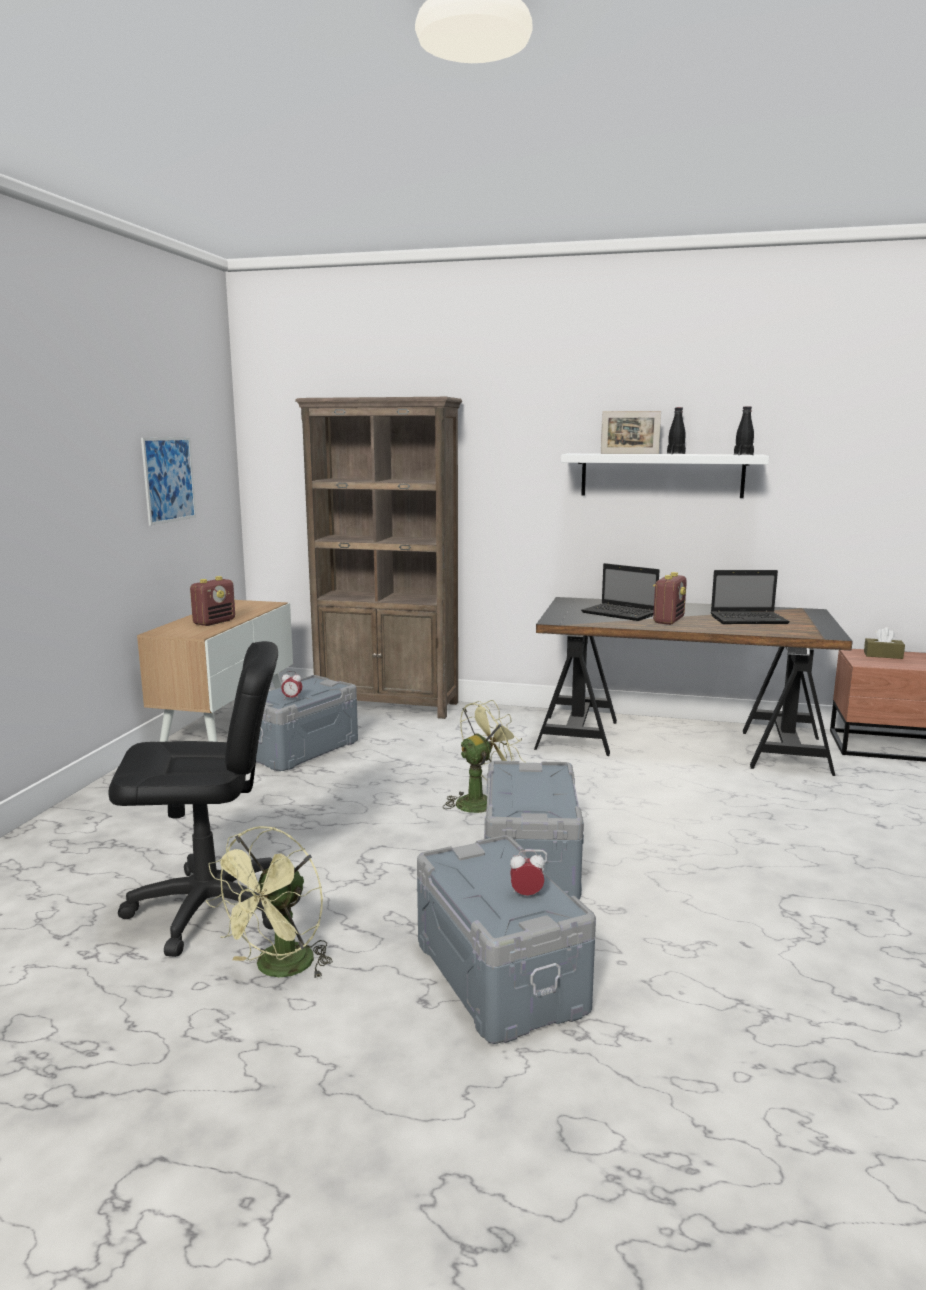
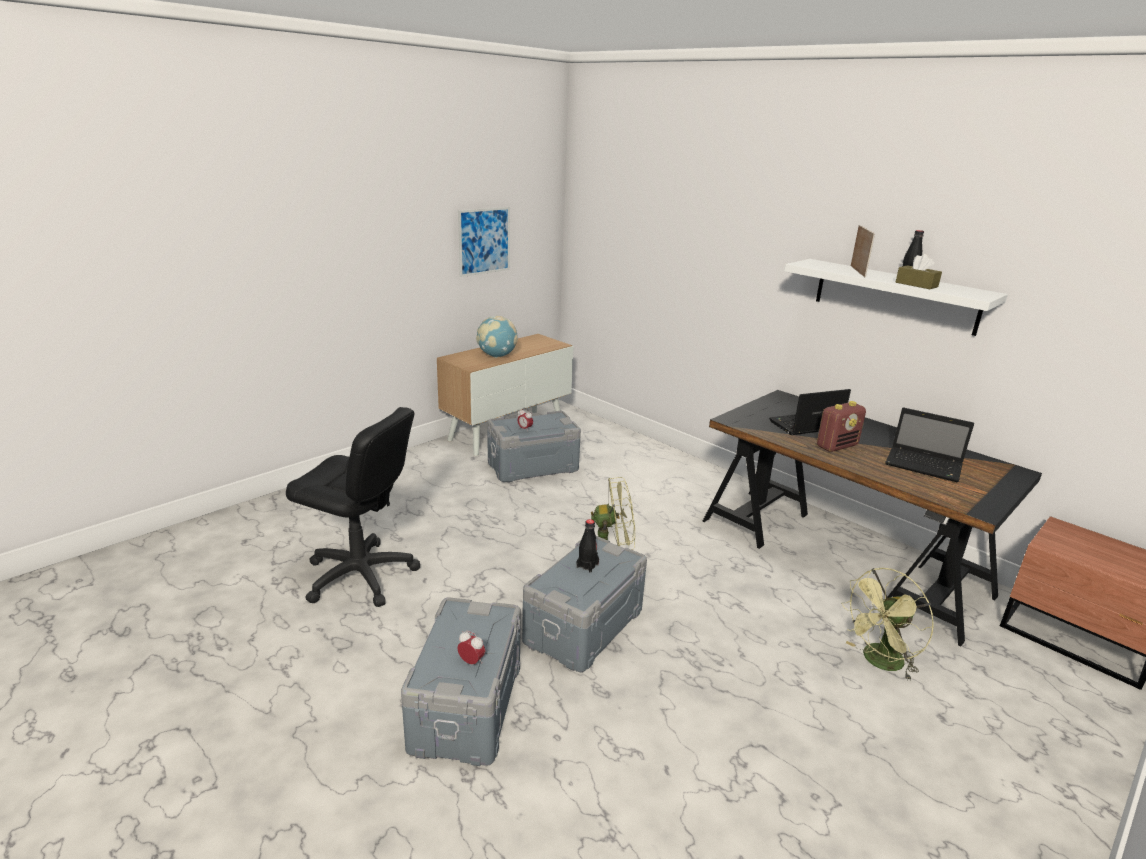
camera: 30 degrees right, 10 degrees up
radio [190,576,235,626] -> globe [476,316,518,358]
green fan [206,826,333,980] -> green fan moved to [841,568,934,681]
brown bookcase [295,397,462,719] -> none
laptop [581,563,659,621] -> laptop turned 90 degrees clockwise [769,389,851,435]
picture frame [601,411,661,454] -> picture frame turned 120 degrees counterclockwise [851,225,875,278]
black bottle [734,406,754,455] -> black bottle moved to [576,519,599,573]
brown tissue box [864,627,905,659] -> brown tissue box moved to [896,254,942,289]

